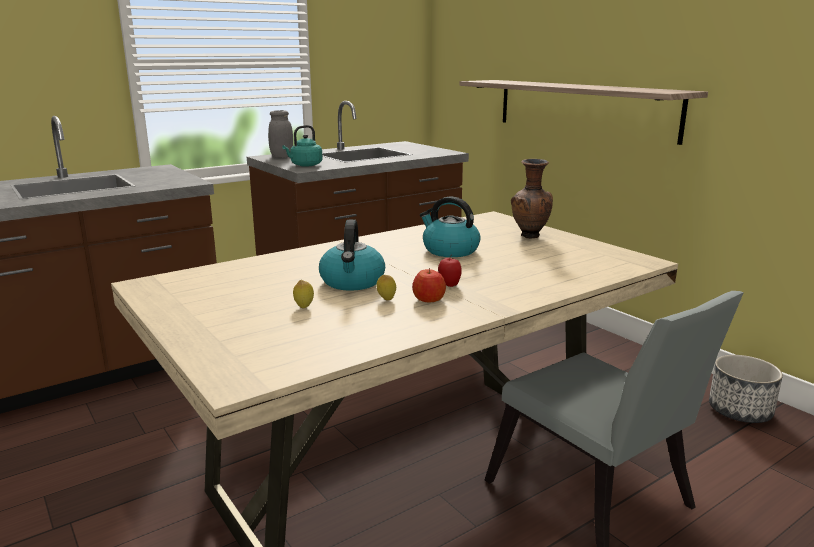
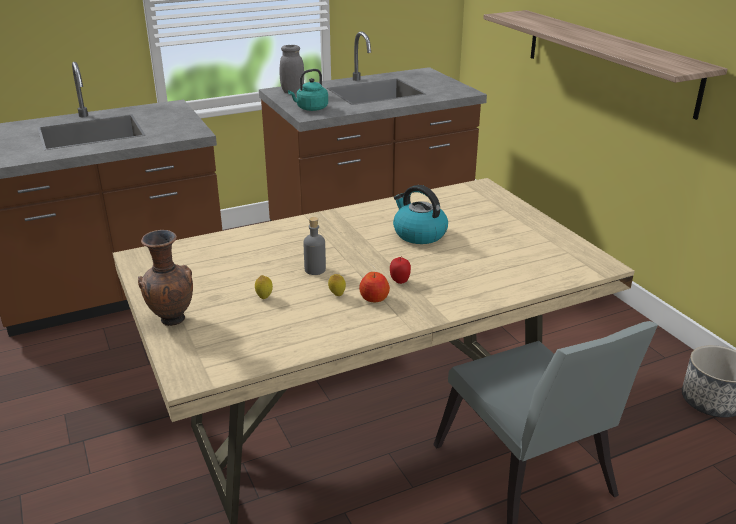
camera: 10 degrees right, 10 degrees up
kettle [319,220,385,291] -> grey bottle [304,217,326,275]
brown vase [511,159,553,239] -> brown vase moved to [138,230,193,326]

